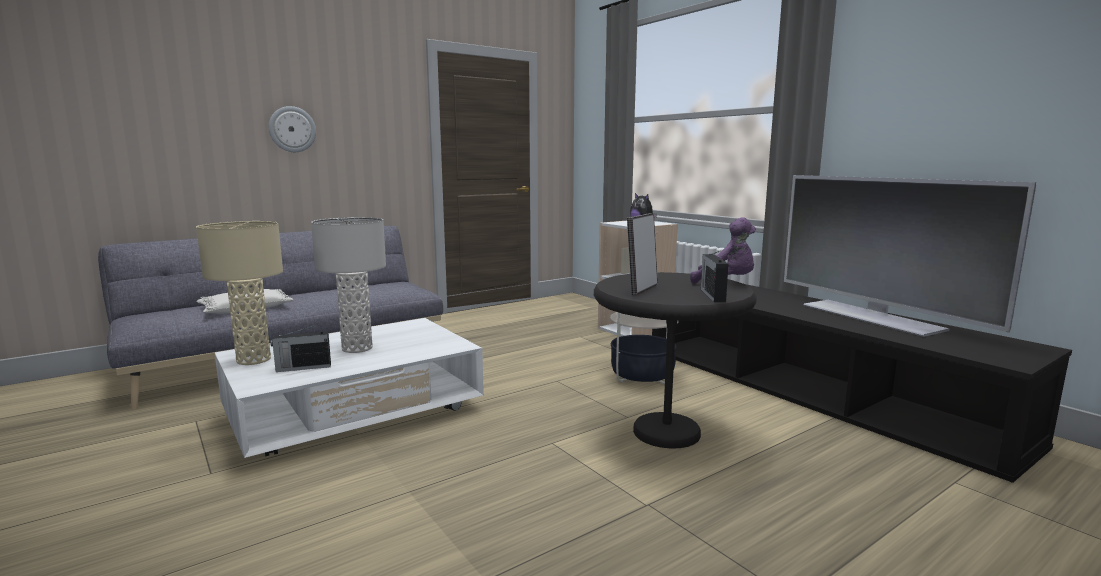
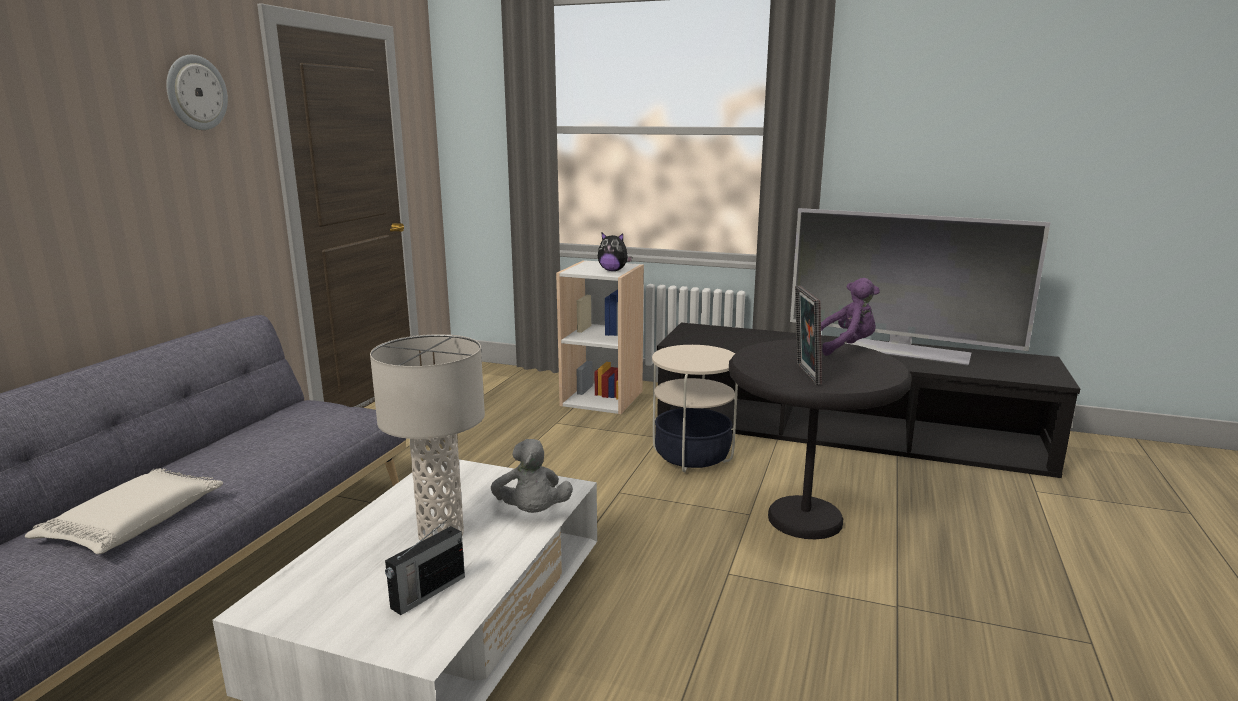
camera: 35 degrees left, 5 degrees up
beige table lamp [196,221,283,365] -> none
wall clock [269,106,316,152] -> wall clock moved to [166,55,228,130]
radio [701,251,728,302] -> none
none -> grey plush toy [491,439,573,513]

